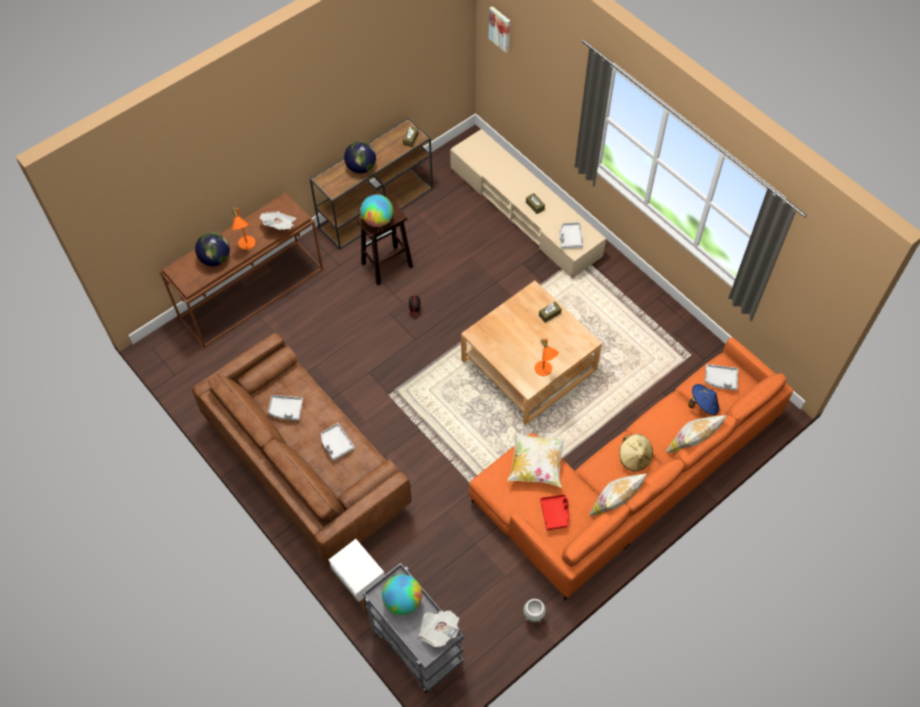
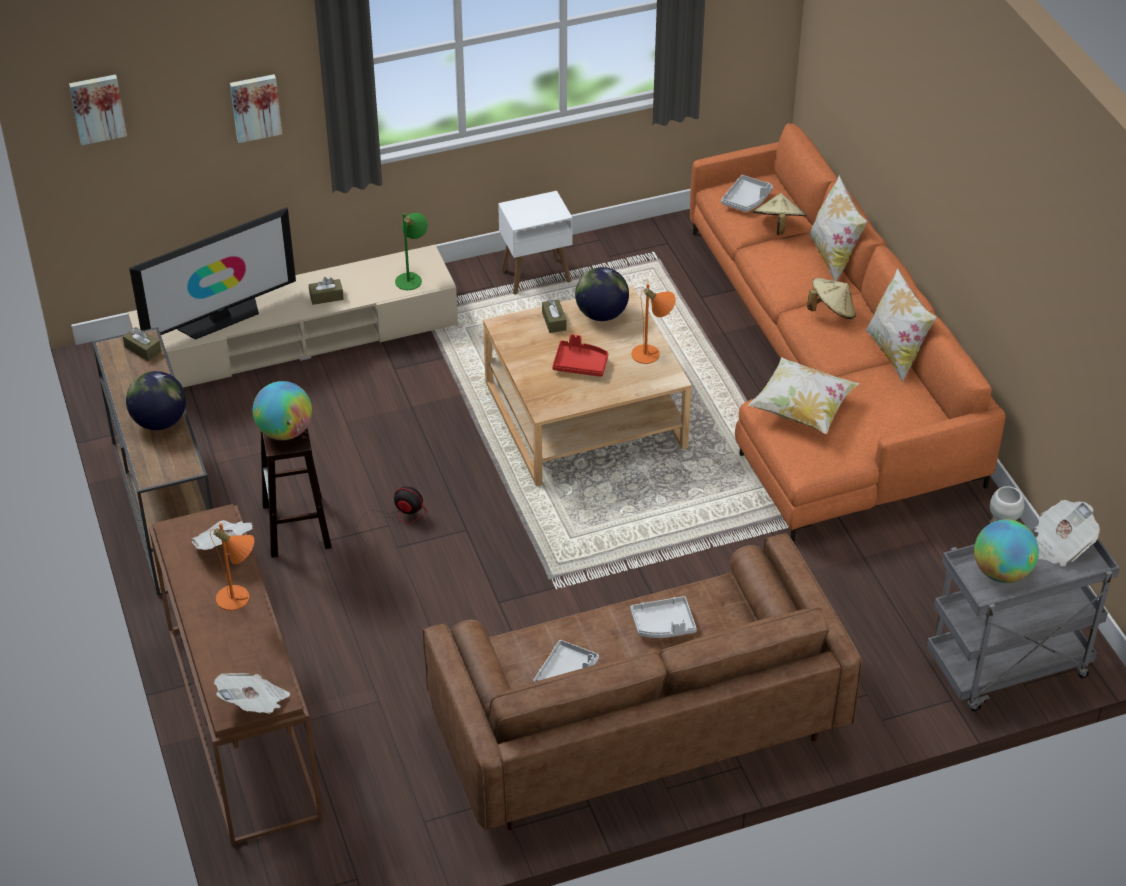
camera: 70 degrees left, 15 degrees down
globe [195,232,230,266] -> globe moved to [575,267,629,321]
white side table [329,539,385,612] -> white side table moved to [498,191,572,295]
red tray [540,494,569,530] -> red tray moved to [552,334,608,377]
grey tray [560,222,583,248] -> green table lamp [395,213,428,290]
blue hat [688,384,719,416] -> beige hat [753,193,807,235]
none -> television [129,207,296,340]
none -> newspaper [214,673,290,714]
none -> picture [230,74,282,143]

